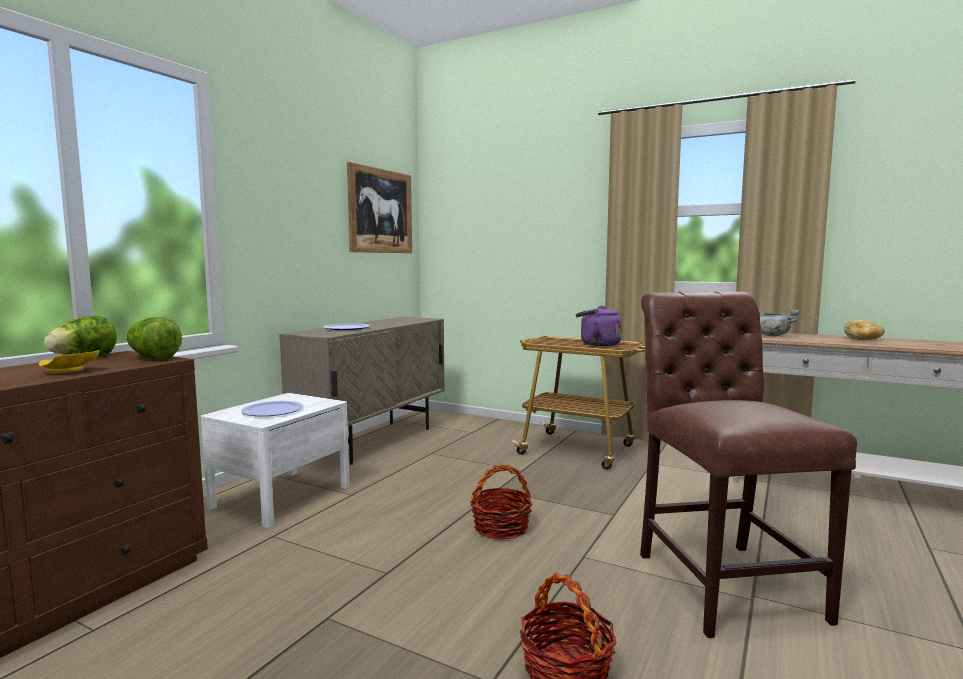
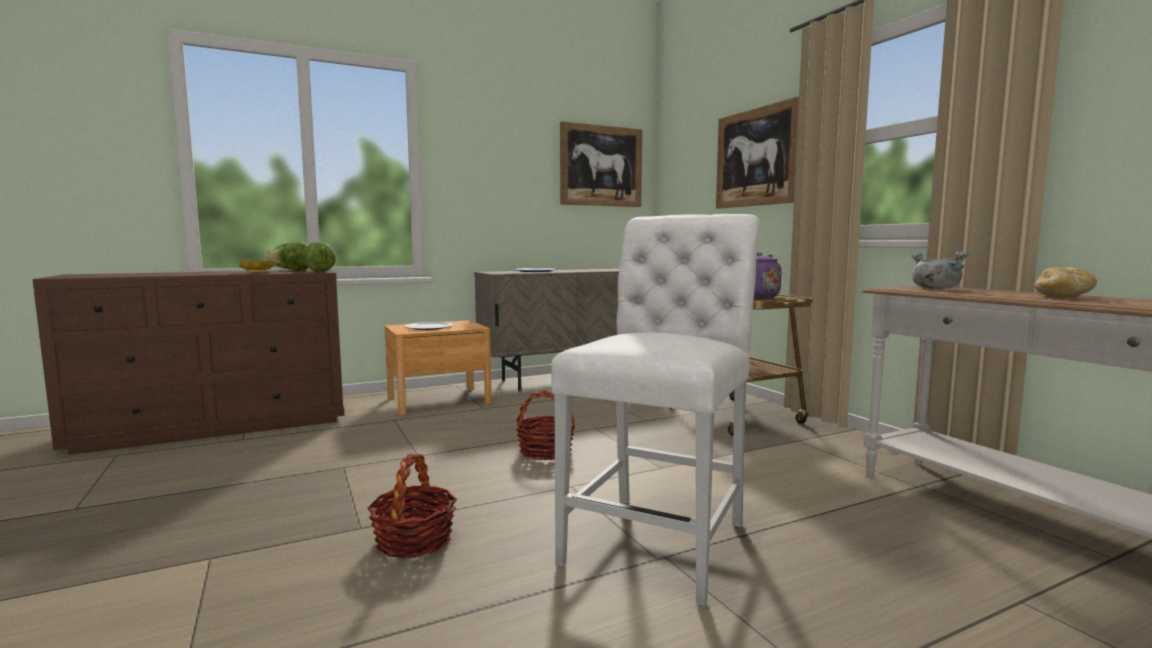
camera: 35 degrees right, 0 degrees up
white nightstand [201,393,350,528] -> brown nightstand [385,320,492,415]
brown chair [640,291,857,638] -> white chair [551,214,760,606]
none -> picture [716,96,799,209]

